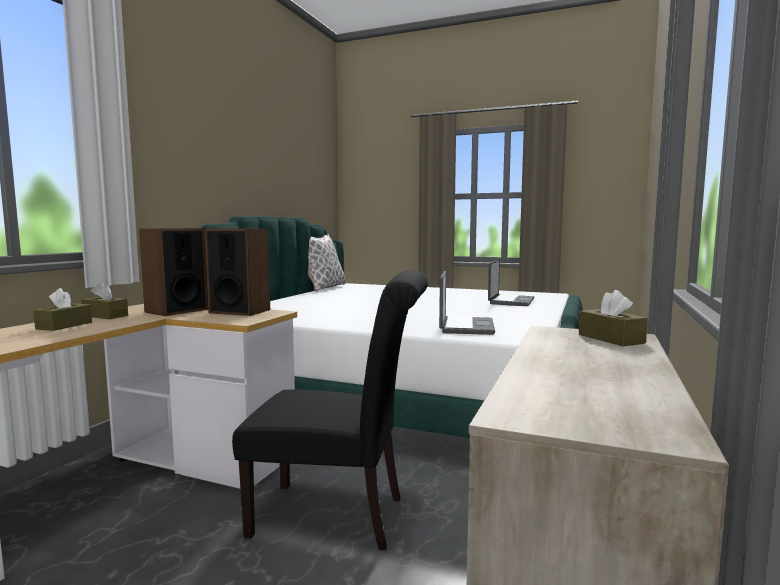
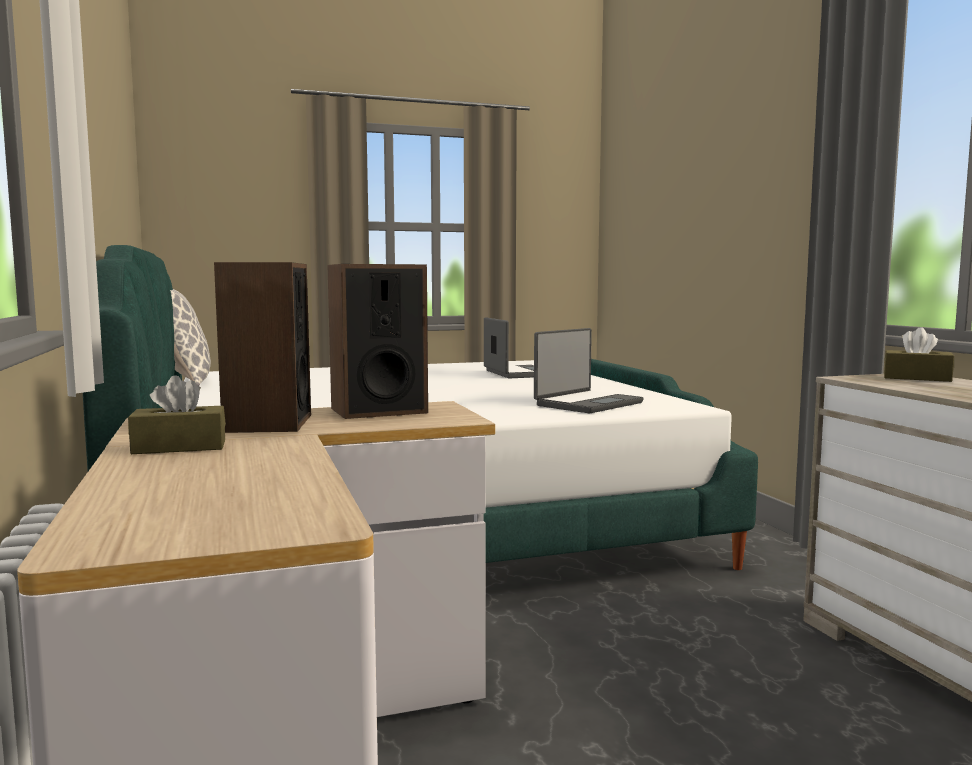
camera: 40 degrees left, 0 degrees up
brown tissue box [33,288,92,331] -> none
black chair [232,270,428,550] -> none
laptop [439,271,495,335] -> laptop turned 75 degrees clockwise [534,328,644,414]

